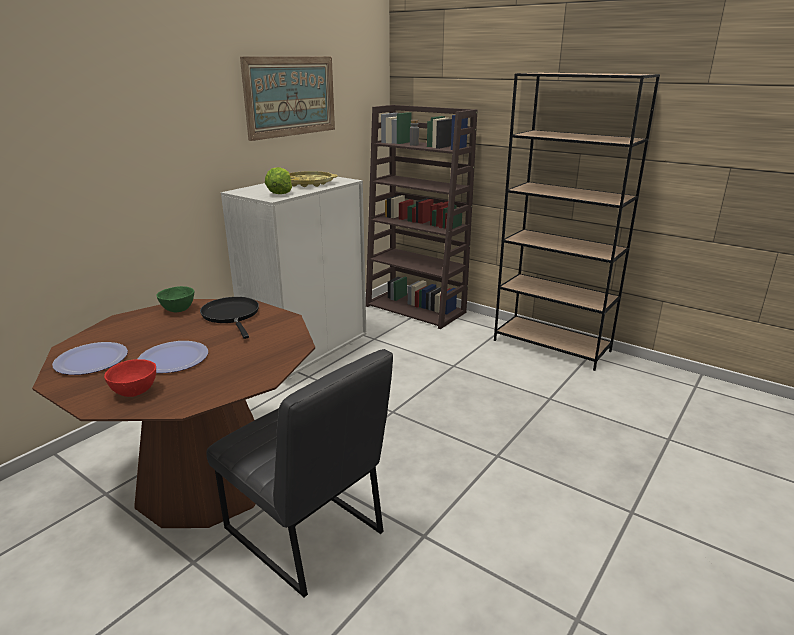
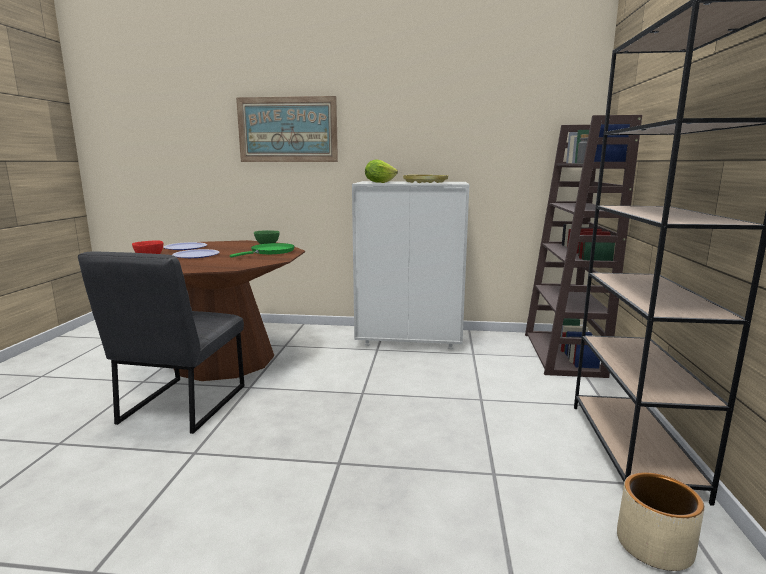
camera: 60 degrees right, 10 degrees down
black frying pan [200,297,259,339] -> green frying pan [230,243,295,257]
picture [240,56,335,141] -> picture moved to [236,96,338,162]
none -> beige planter [617,472,705,571]

